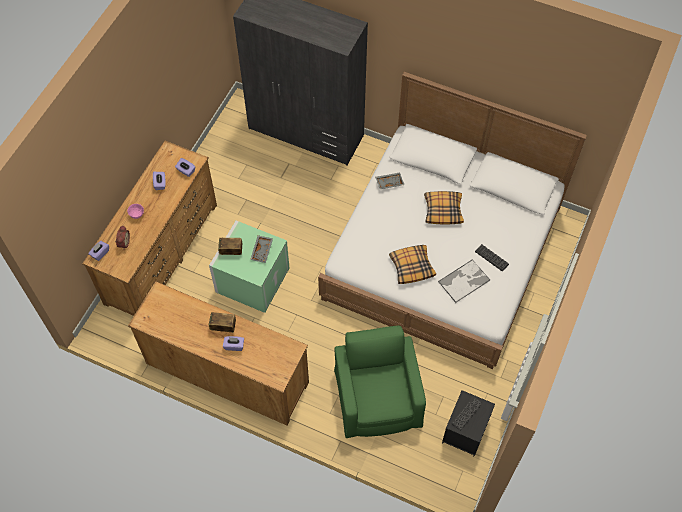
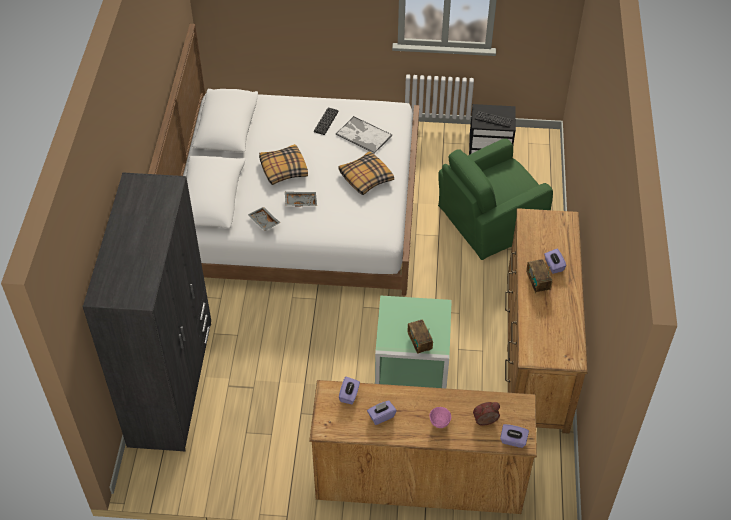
camera: 110 degrees left, 10 degrees down
grey tray [250,235,273,263] -> grey tray moved to [285,192,317,207]

